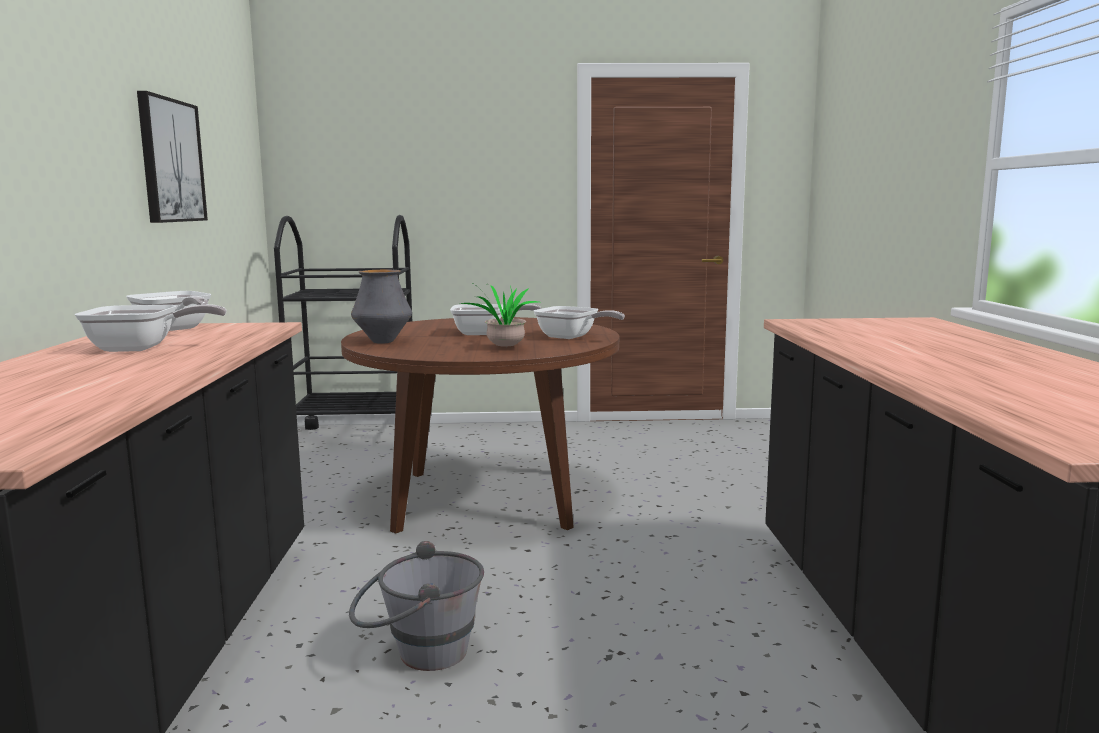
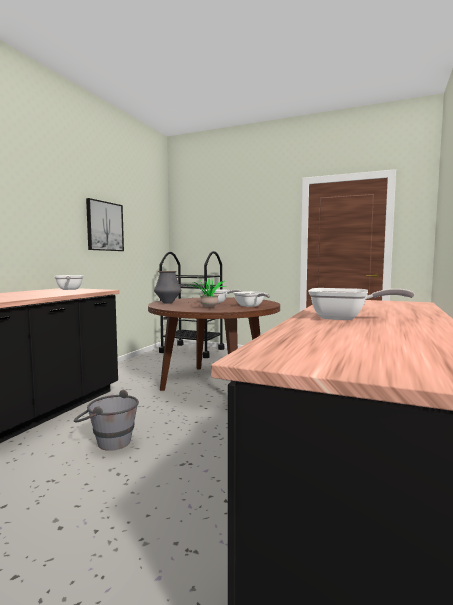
camera: 25 degrees right, 5 degrees down
frying pan [74,304,227,352] -> frying pan moved to [308,288,414,320]

